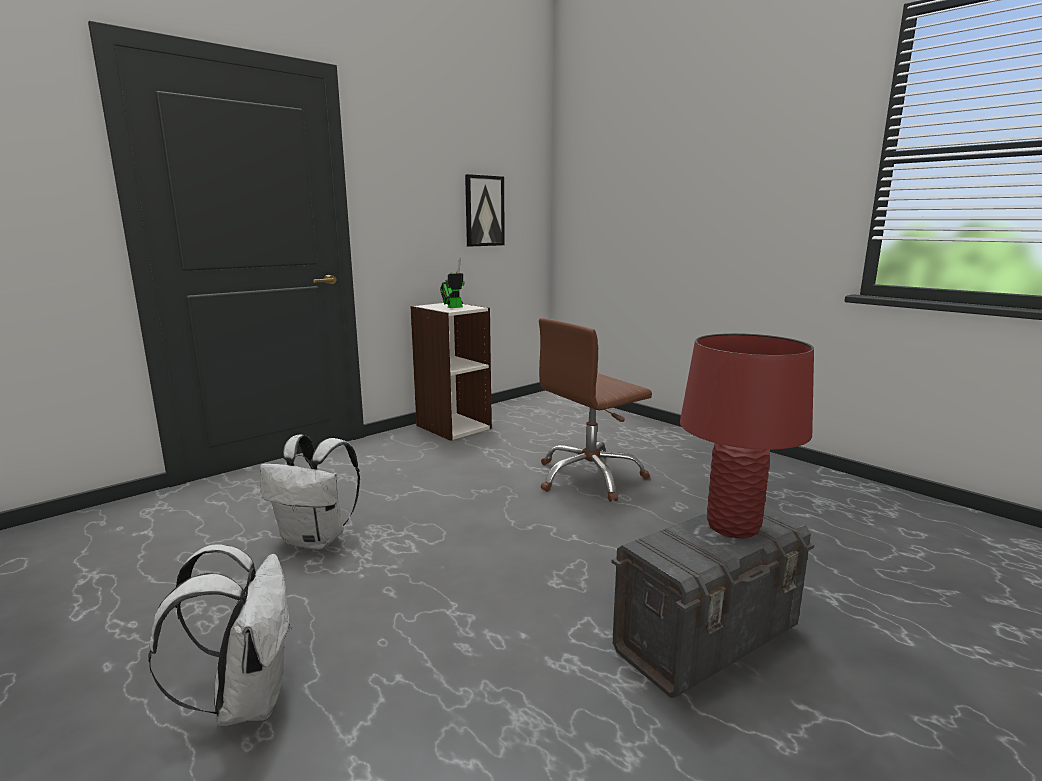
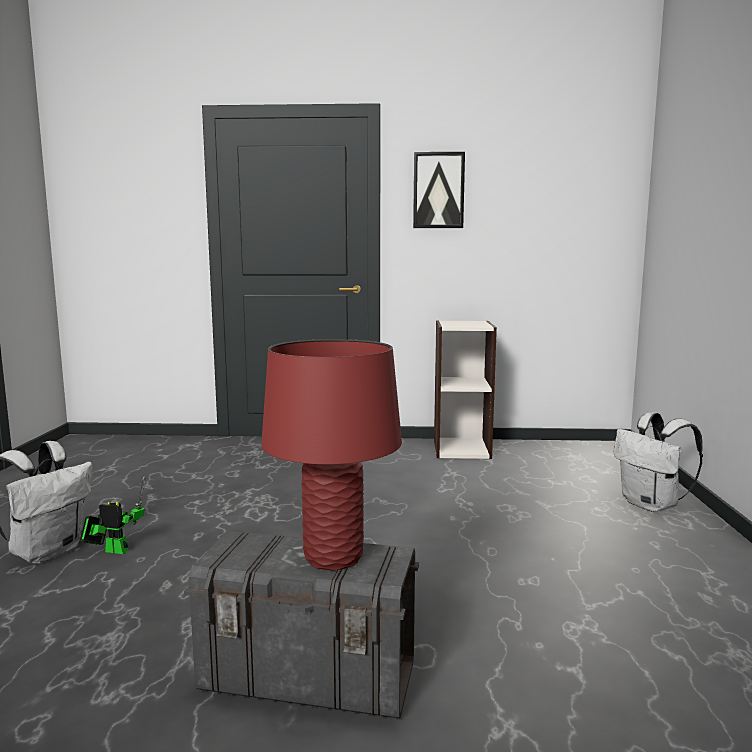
camera: 45 degrees right, 5 degrees down
white backpack [260,435,360,550] -> white backpack moved to [613,412,703,512]
toy robot [440,258,465,308] -> toy robot moved to [80,477,145,554]
picture [465,174,505,247] -> picture moved to [413,152,465,228]
brown office chair [539,318,652,502] -> none

